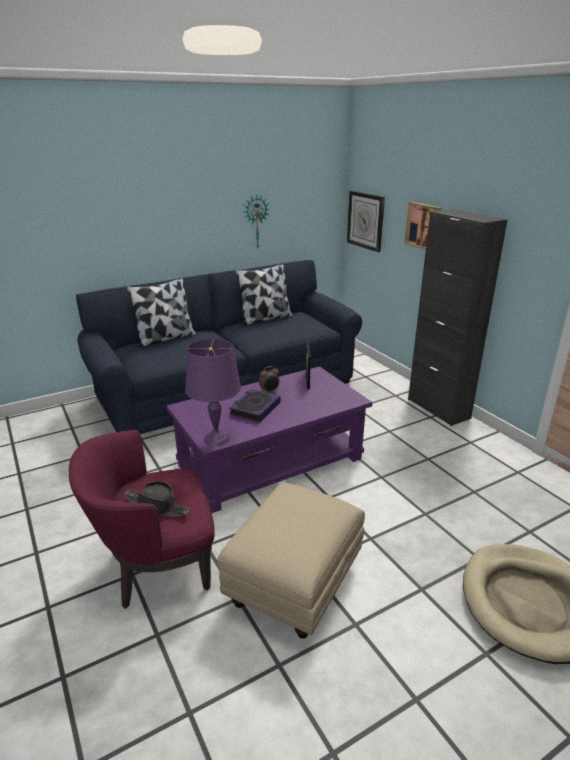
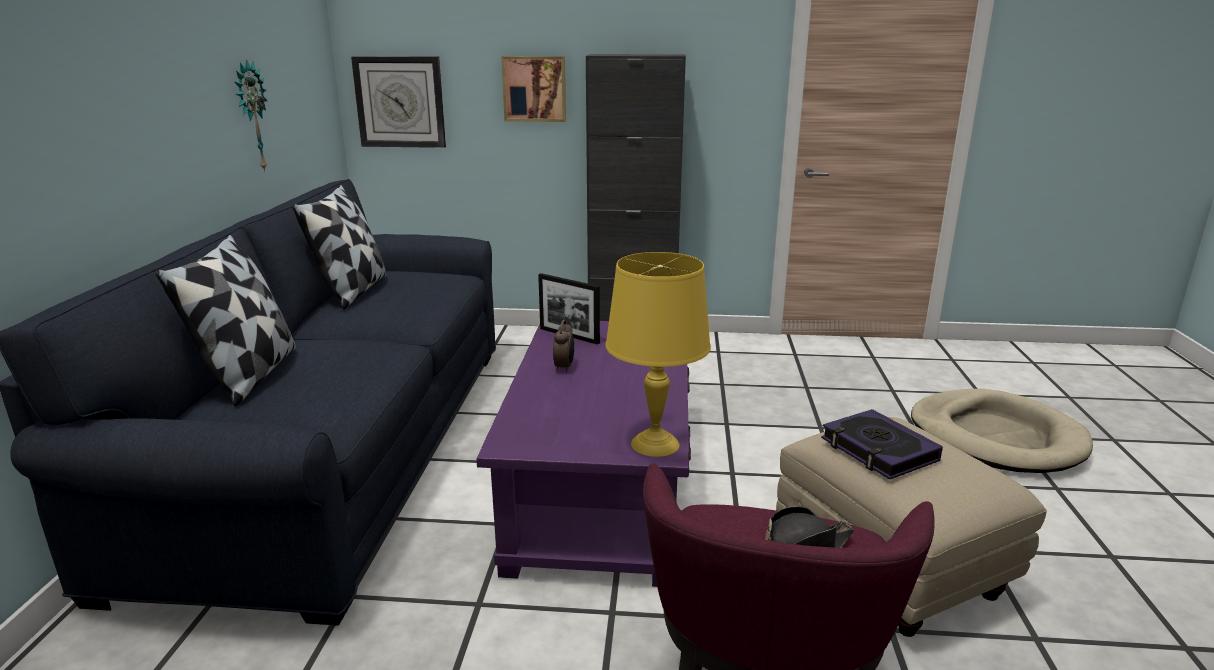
camera: 55 degrees left, 5 degrees down
purple table lamp [185,338,241,446] -> yellow table lamp [605,252,711,457]
book [229,389,280,422] -> book moved to [821,409,943,480]

